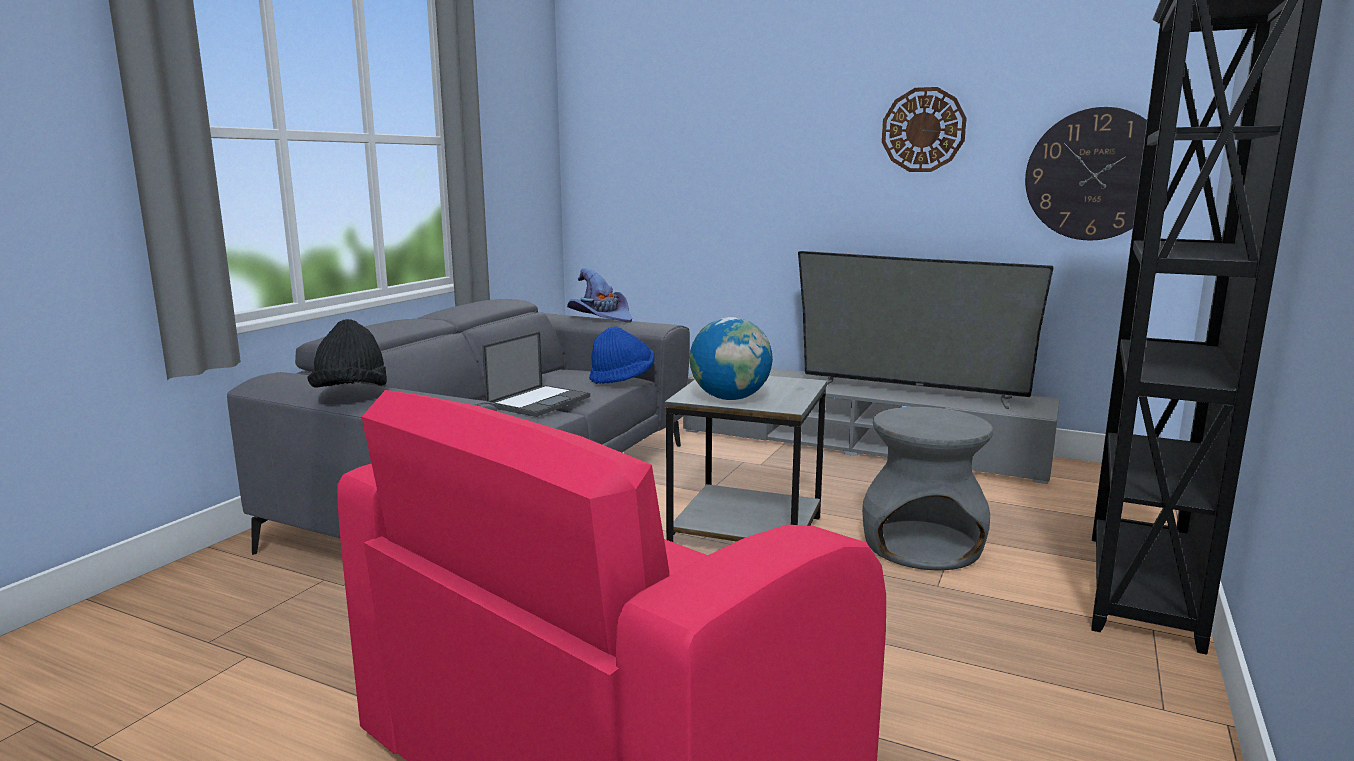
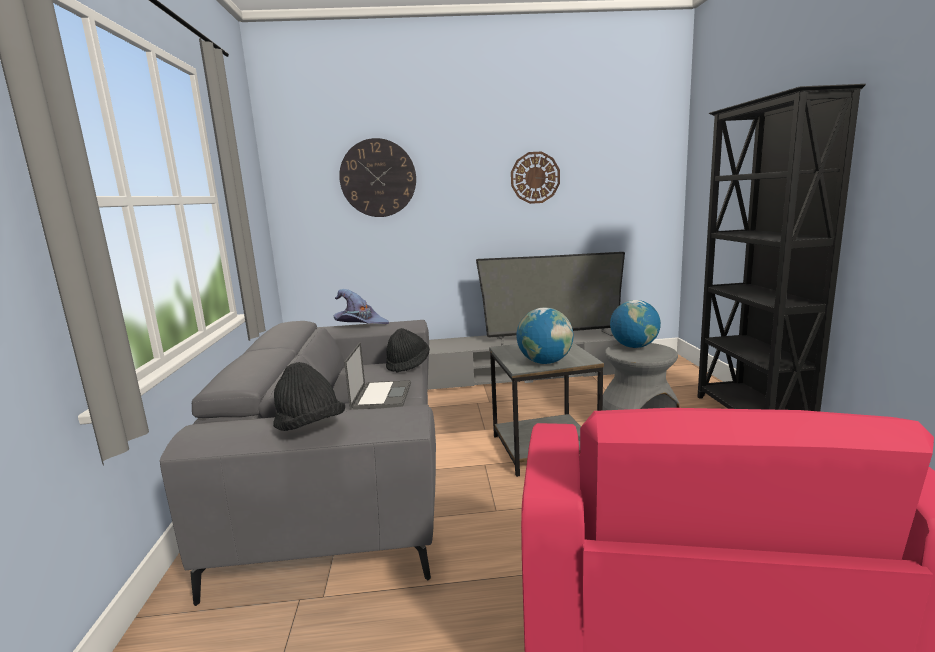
camera: 30 degrees left, 0 degrees up
blue hat [589,326,654,384] -> black hat [386,328,430,373]
wall clock [1025,107,1170,240] -> wall clock moved to [339,138,416,217]
none -> globe [610,300,661,348]

